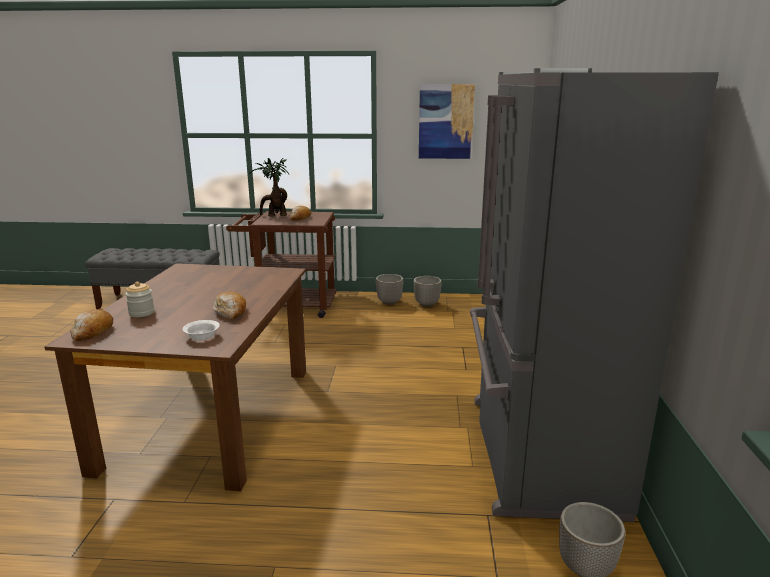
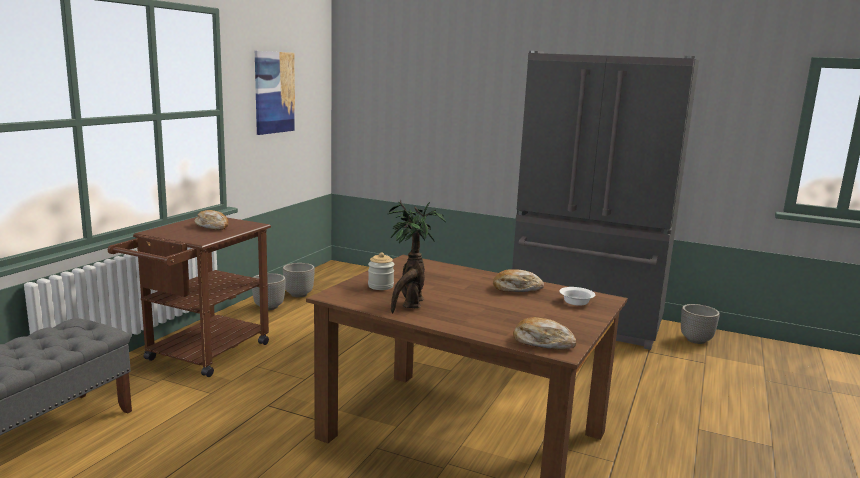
camera: 70 degrees left, 5 degrees down
jar [125,282,154,317] -> jar moved to [368,252,394,290]
potted plant [249,158,290,217] -> potted plant moved to [388,199,446,313]

